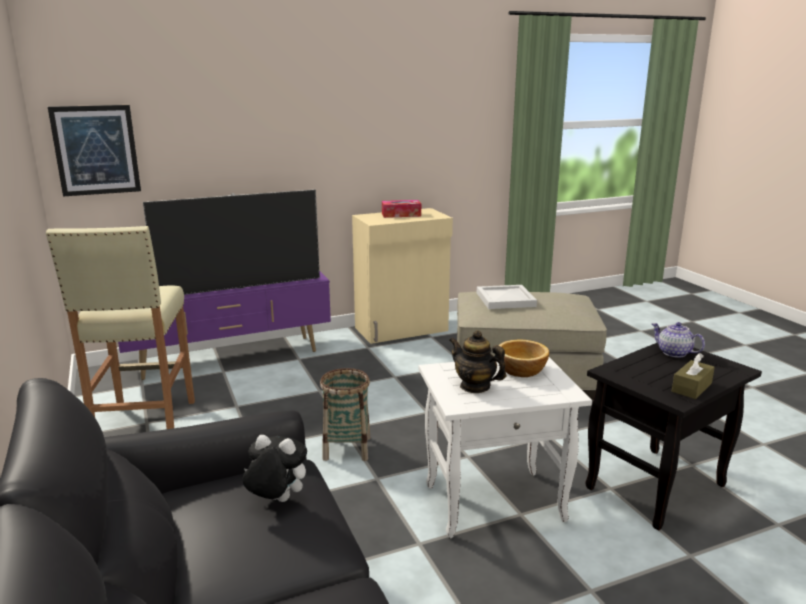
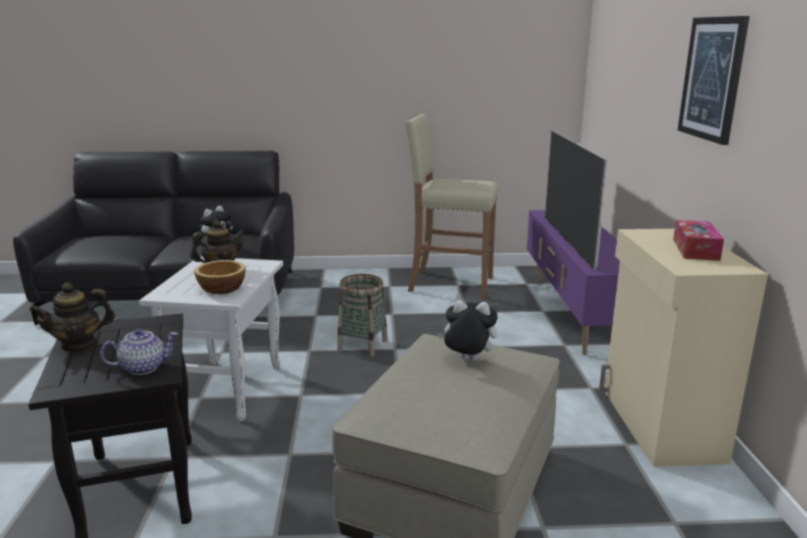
camera: 110 degrees right, 0 degrees up
picture [48,105,141,196] -> picture moved to [678,16,750,145]
white tray [477,285,537,309] -> plush toy [438,300,498,361]
brown tissue box [672,353,715,399] -> teapot [29,283,115,353]

